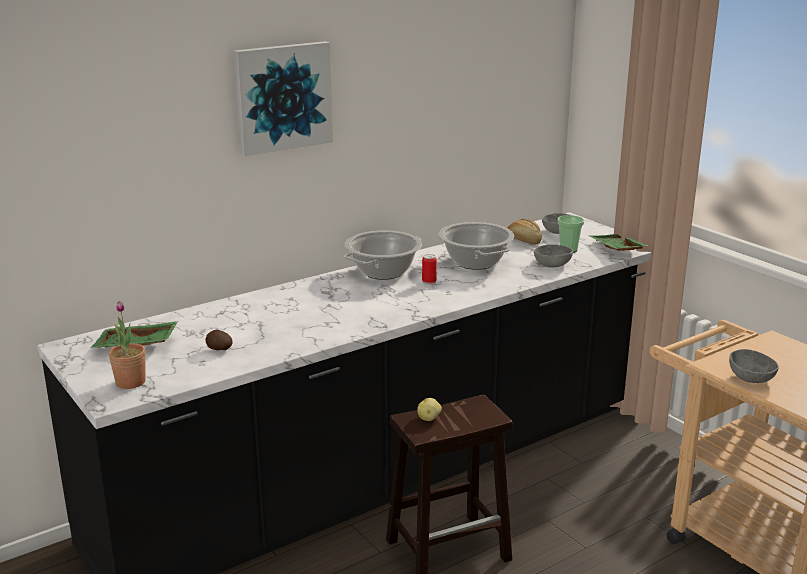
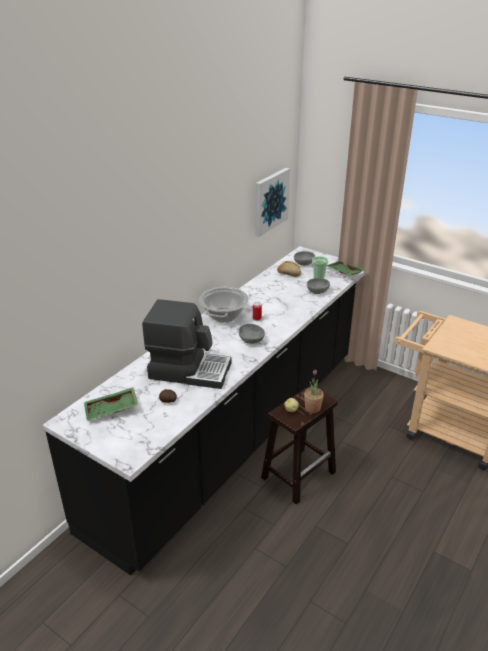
camera: 20 degrees left, 10 degrees up
potted plant [109,301,146,389] -> potted plant moved to [304,369,324,413]
picture [233,41,333,157] -> picture moved to [255,168,290,237]
cooking pot [439,222,514,270] -> none
grey bowl [729,349,779,383] -> grey bowl moved to [239,324,265,344]
none -> coffee machine [142,299,231,389]

